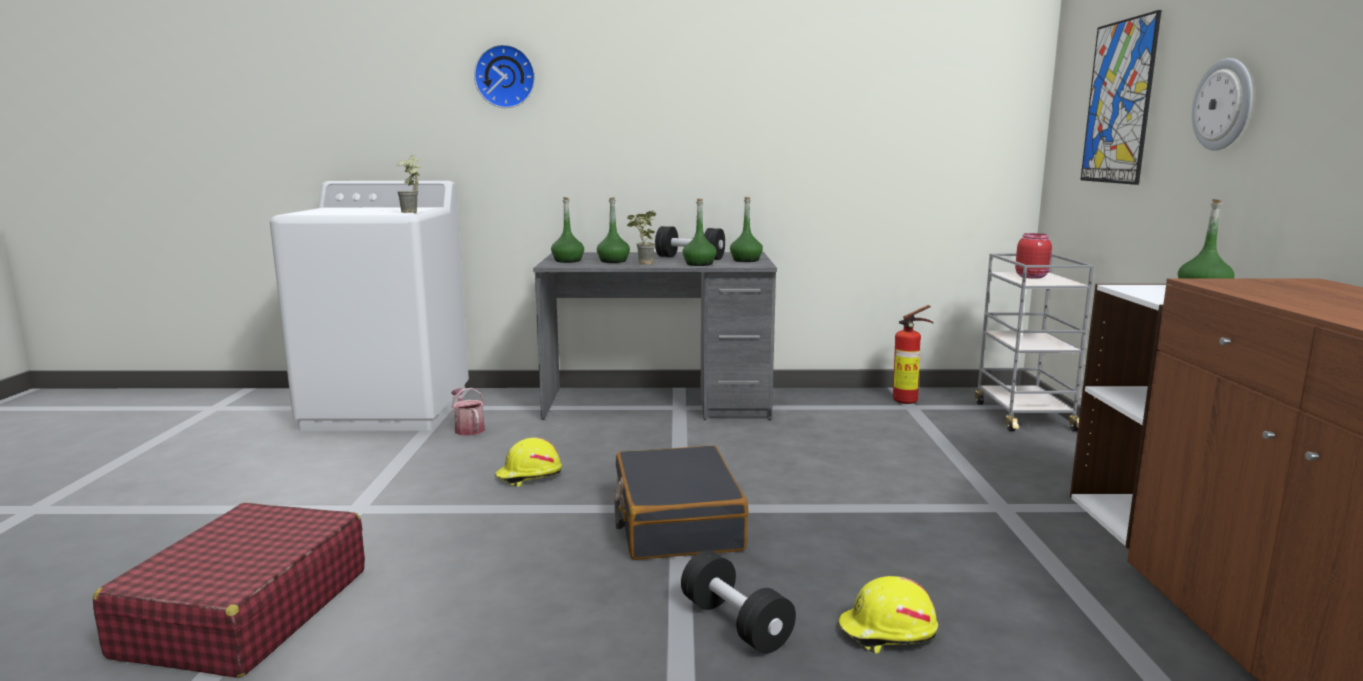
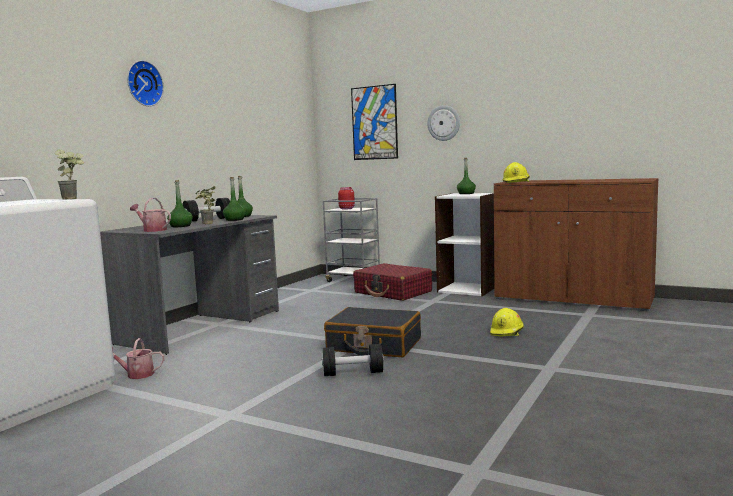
camera: 60 degrees left, 5 degrees down
red suitcase [93,503,365,678] -> red suitcase moved to [353,263,432,301]
wall clock [474,44,535,108] -> wall clock moved to [127,60,164,106]
yellow hard hat [495,438,562,487] -> yellow hard hat moved to [503,162,530,183]
green bottle [551,197,584,263] -> watering can [130,198,171,232]
black dumbbell [681,550,796,654] -> black dumbbell moved to [322,344,384,376]
fire extinguisher [893,305,934,404] -> none

